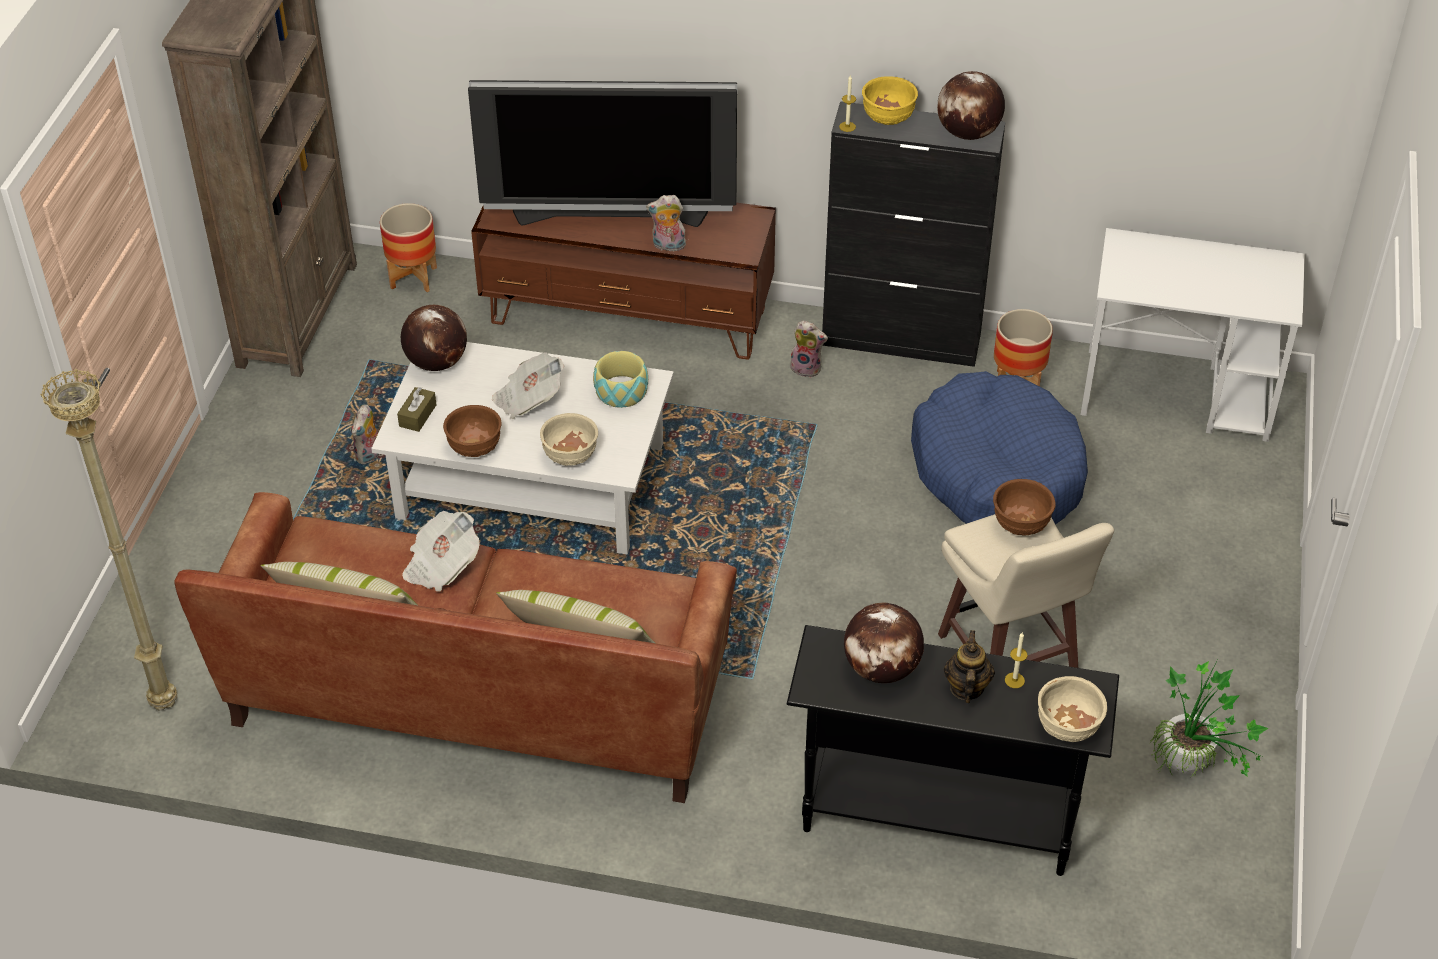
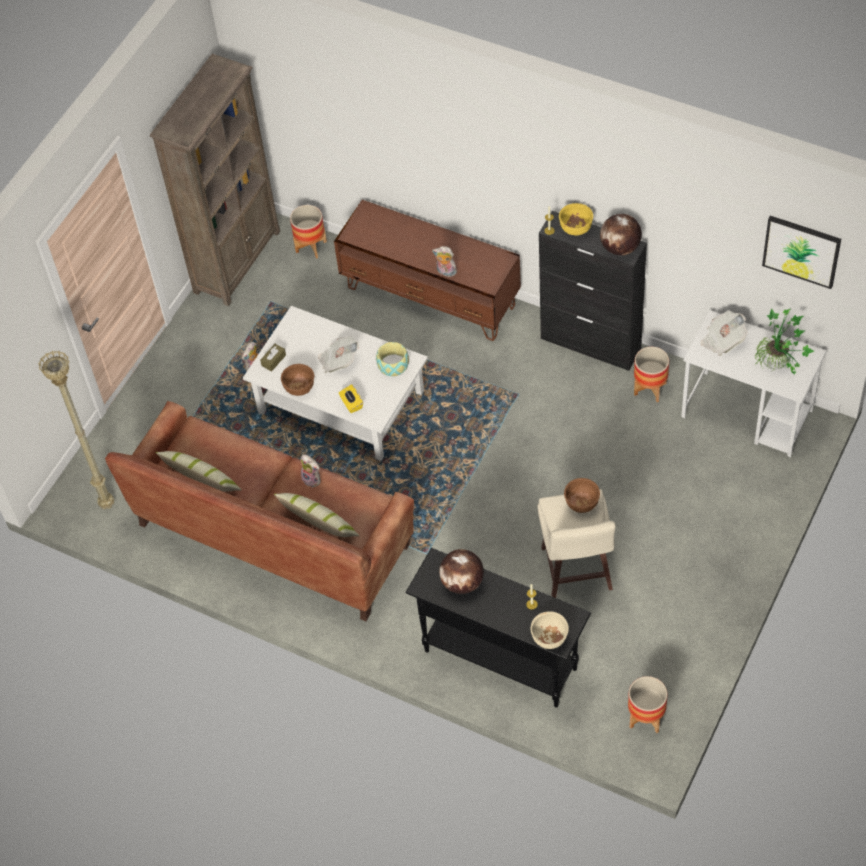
camera: 20 degrees right, 10 degrees up
globe [401,305,467,371] -> none
newspaper [402,511,480,592] -> newspaper moved to [701,311,747,356]
television [468,80,737,227] -> none
beige bowl [540,413,598,466] -> yellow tissue box [339,384,363,413]
plush toy [790,321,828,378] -> plush toy moved to [301,455,321,488]
blue dog bed [911,371,1088,525] -> none
teapot [944,630,995,703] -> none
potted plant [1150,658,1269,777] -> potted plant moved to [754,308,814,375]
none -> planter [628,676,668,733]
none -> picture [762,216,841,289]

